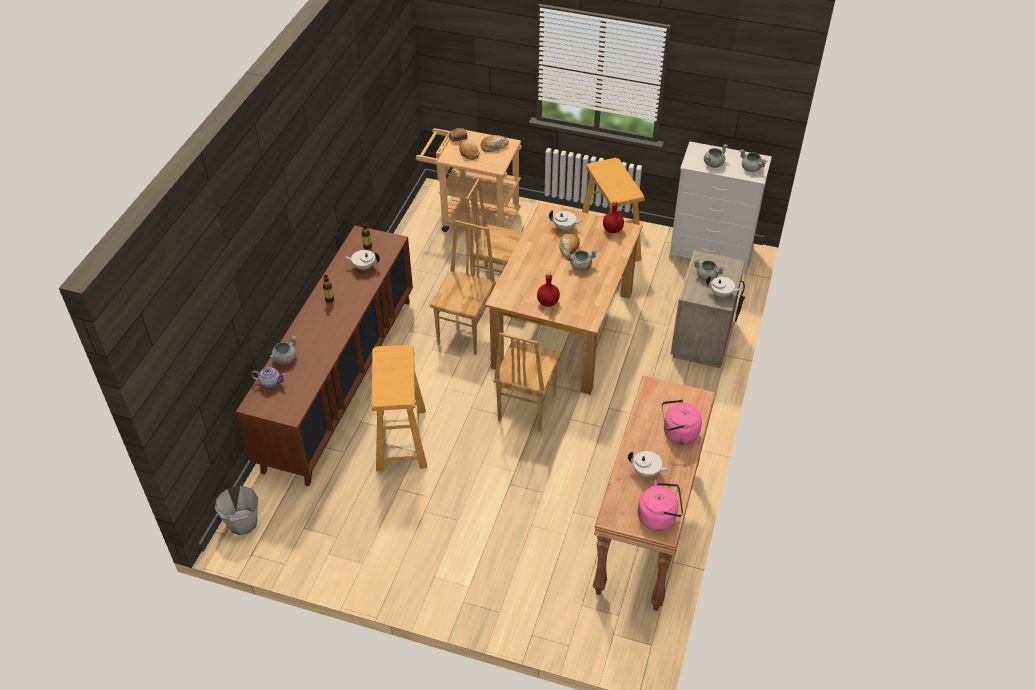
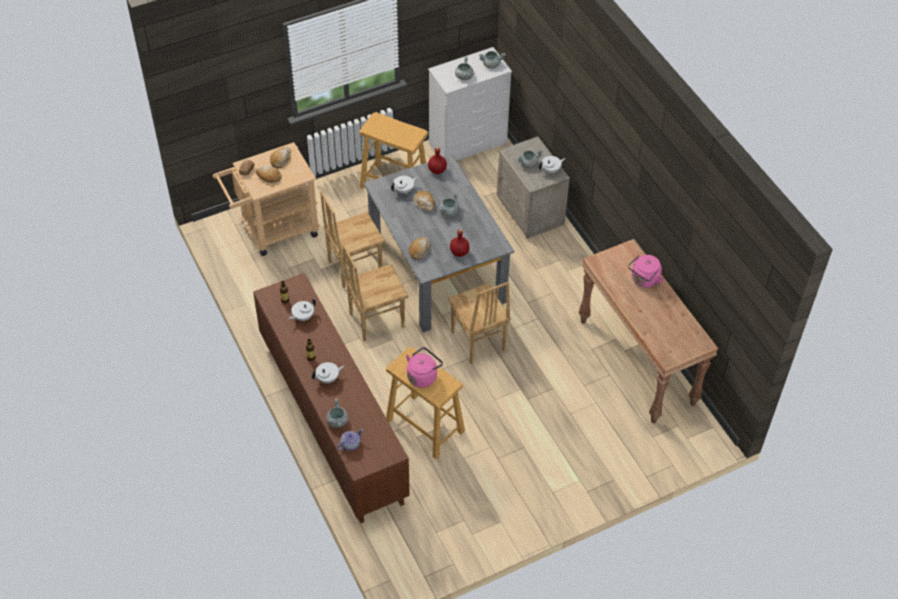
camera: 45 degrees left, 5 degrees up
grey bucket [215,485,258,535] -> none
brown chair [430,220,496,355] -> brown chair turned 90 degrees counterclockwise [343,244,408,341]
brown dining table [485,203,643,395] -> grey dining table [363,154,514,332]
white teapot [628,451,670,477] -> white teapot moved to [312,362,344,383]
pink kettle [638,480,683,531] -> pink kettle moved to [406,347,443,388]
none -> bread [409,237,430,260]

